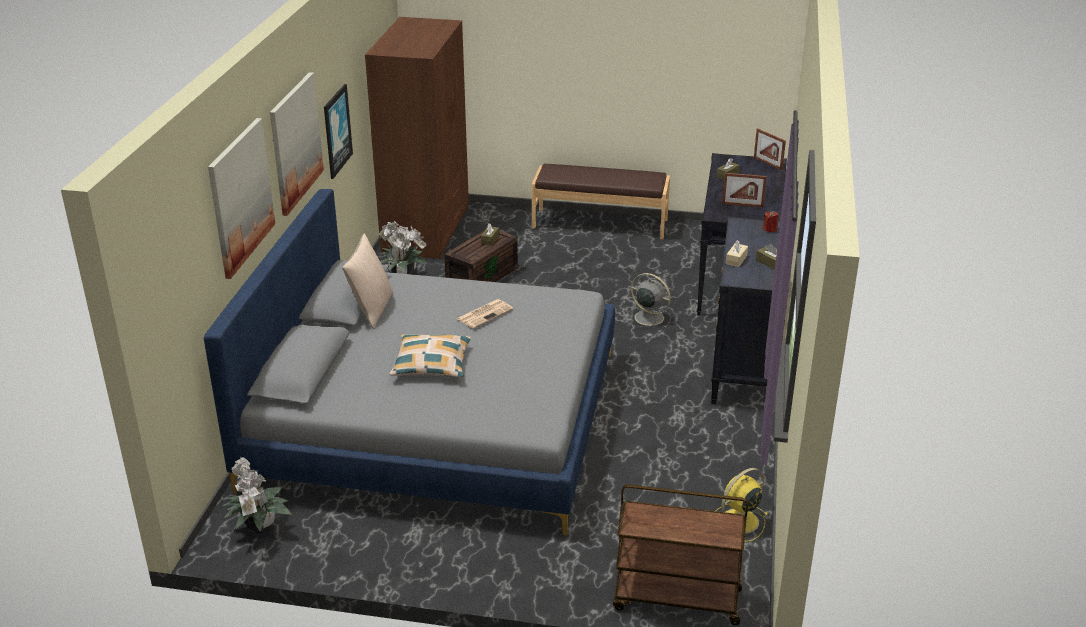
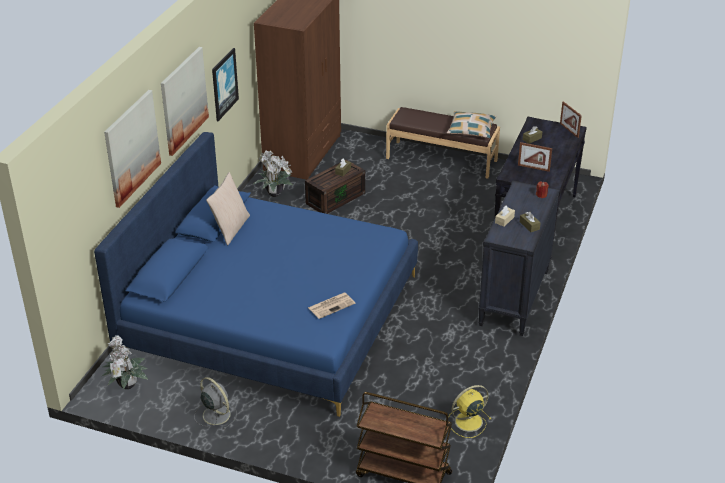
camera: 10 degrees right, 5 degrees up
grey bed [204,189,615,535] -> blue bed [94,132,418,417]
pillow [390,334,471,378] -> pillow moved to [447,111,496,138]
newspaper [457,299,514,329] -> newspaper moved to [308,292,355,319]
grey fan [626,273,671,328] -> grey fan moved to [194,377,237,430]

